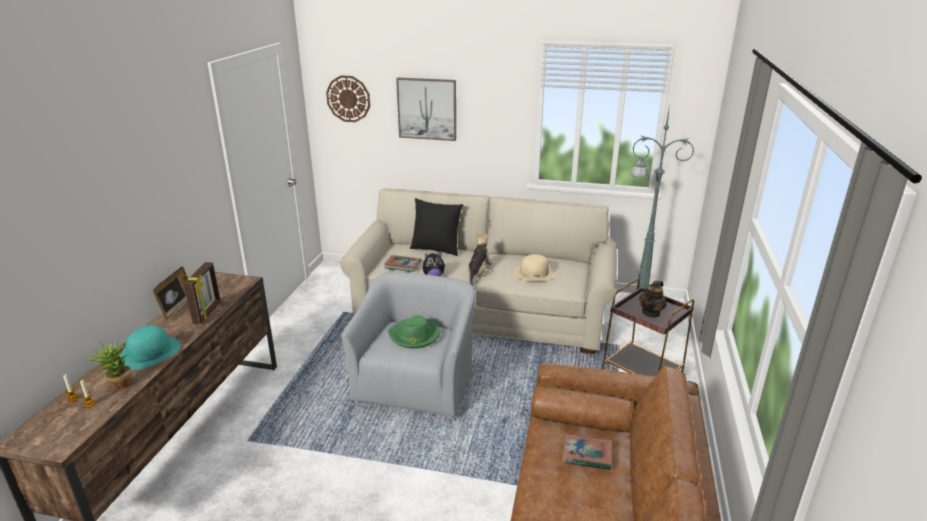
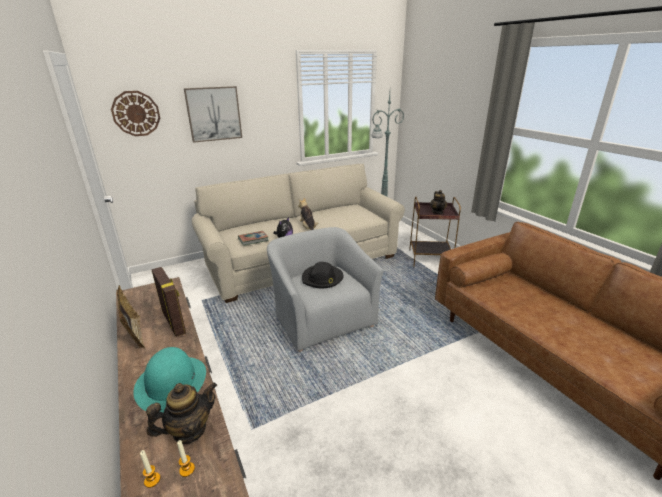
camera: 40 degrees left, 0 degrees up
potted plant [86,341,132,389] -> teapot [146,382,217,444]
green hat [388,315,440,348] -> black hat [302,262,344,288]
black pillow [410,198,463,256] -> none
beige hat [513,254,555,281] -> none
book [562,434,612,470] -> none

